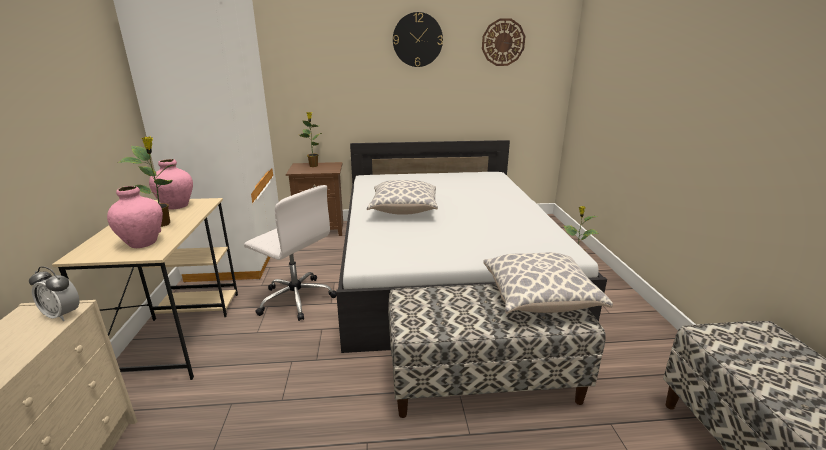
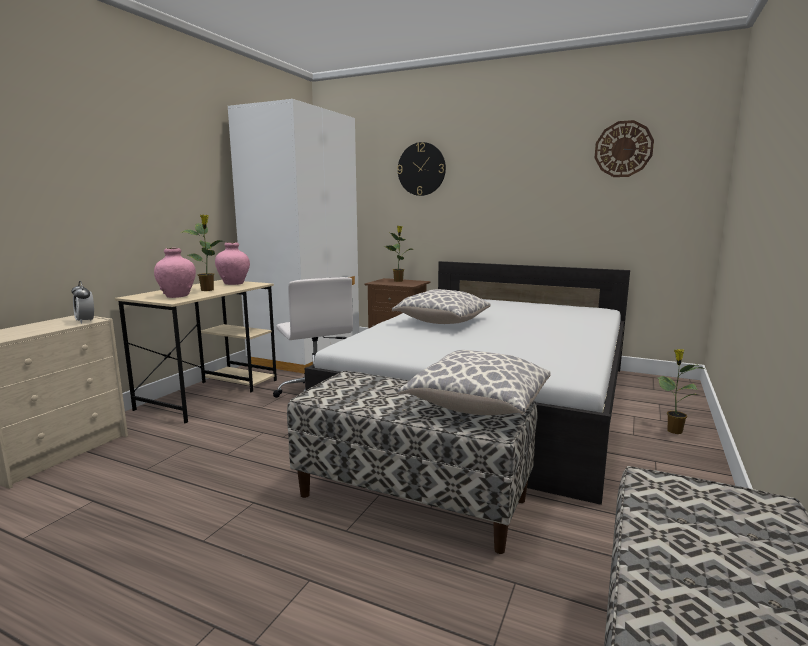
camera: 30 degrees right, 10 degrees down
wall clock [393,12,443,67] -> wall clock moved to [397,142,446,196]

